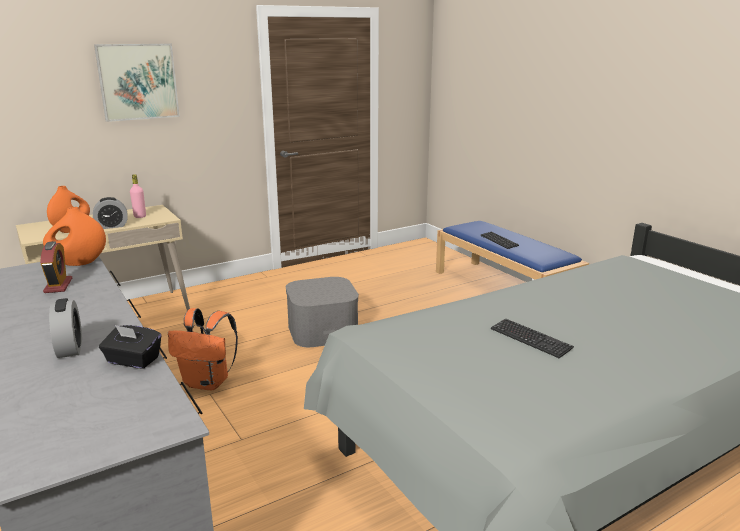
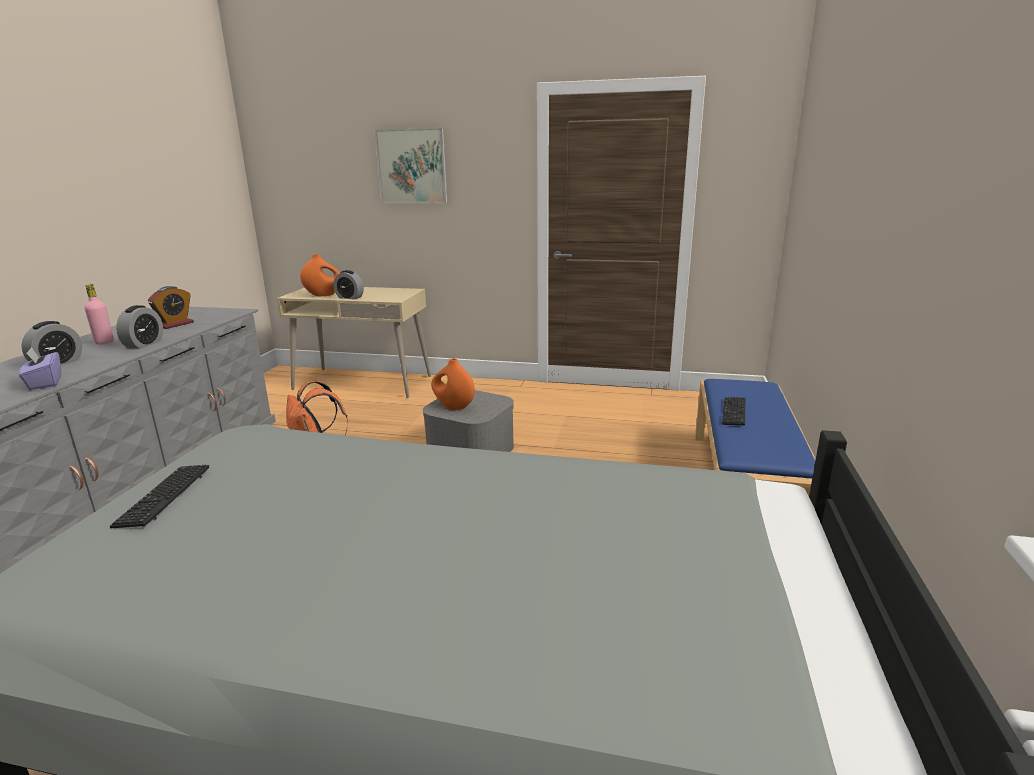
camera: 45 degrees right, 0 degrees up
orange vase [43,207,106,266] -> orange vase moved to [431,359,475,410]
black tissue box [99,325,161,369] -> purple tissue box [19,347,61,390]
pink bottle [130,174,146,218] -> pink bottle moved to [85,284,114,344]
keyboard [491,318,574,358] -> keyboard moved to [110,465,209,528]
none -> alarm clock [116,305,163,349]

